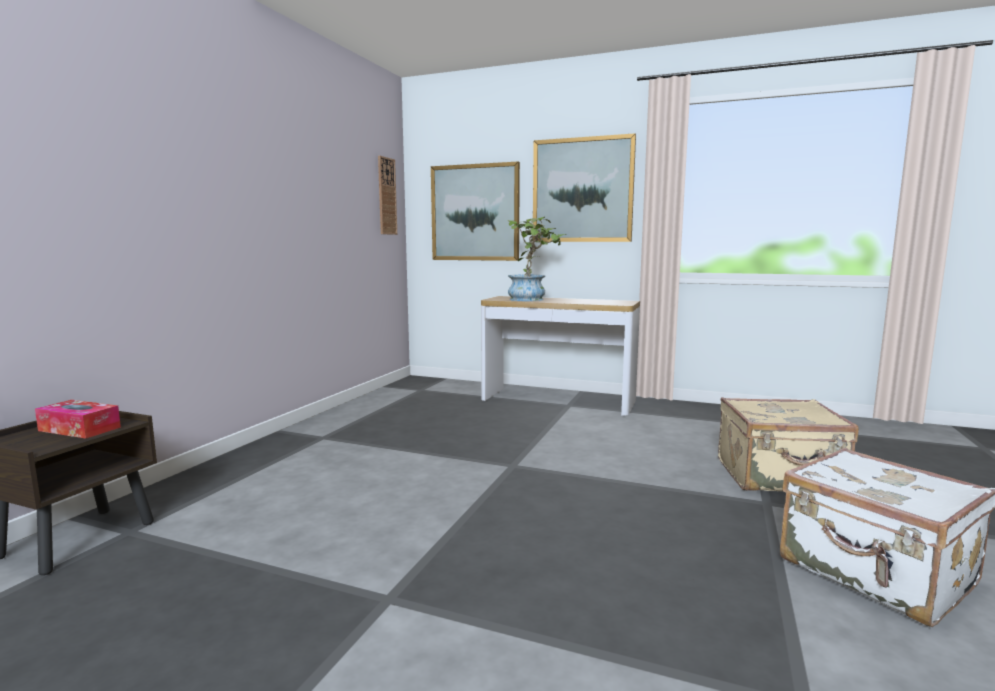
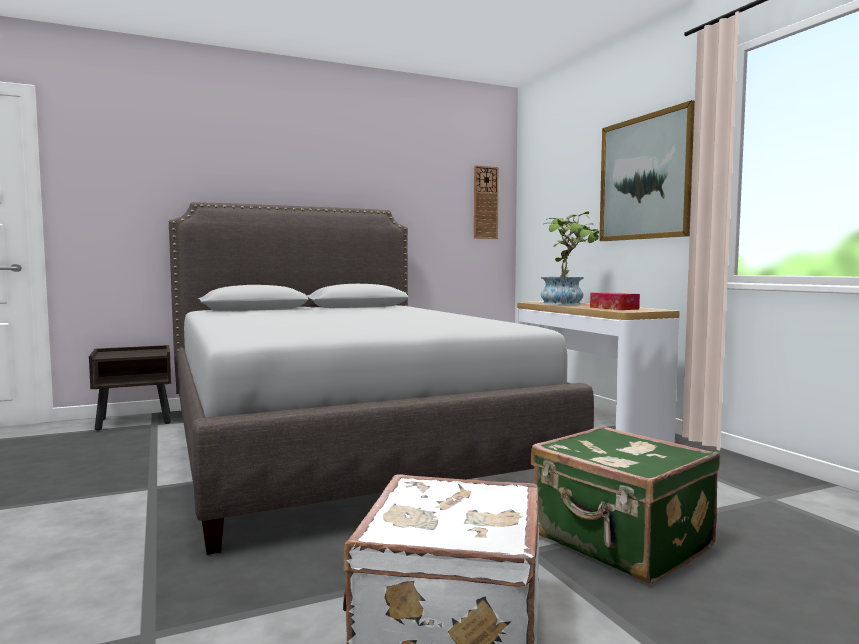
camera: 45 degrees right, 5 degrees down
tissue box [35,400,121,439] -> tissue box moved to [590,292,640,310]
picture [431,162,520,261] -> none
beige suitcase [718,397,859,491] -> green suitcase [531,426,720,584]
none -> grey bed [169,202,594,555]

